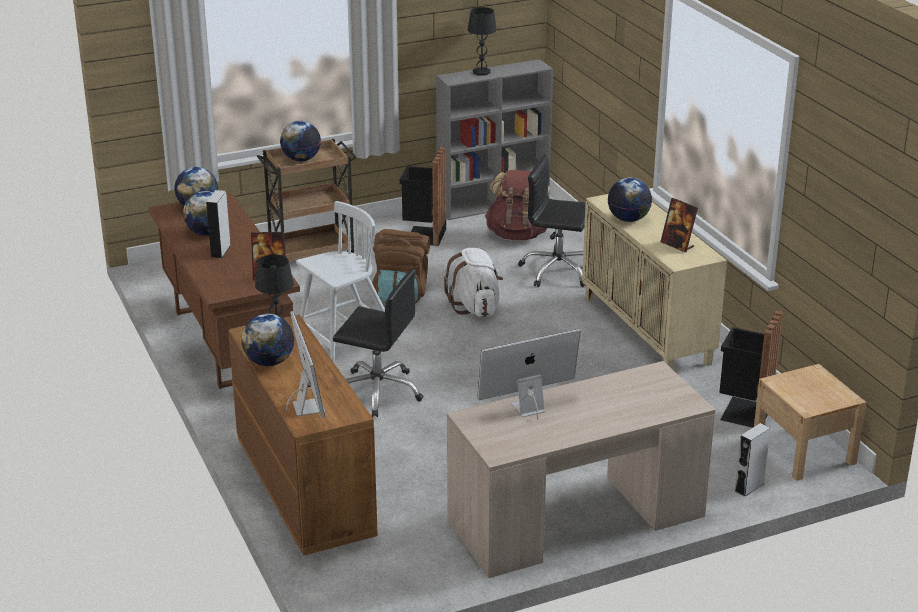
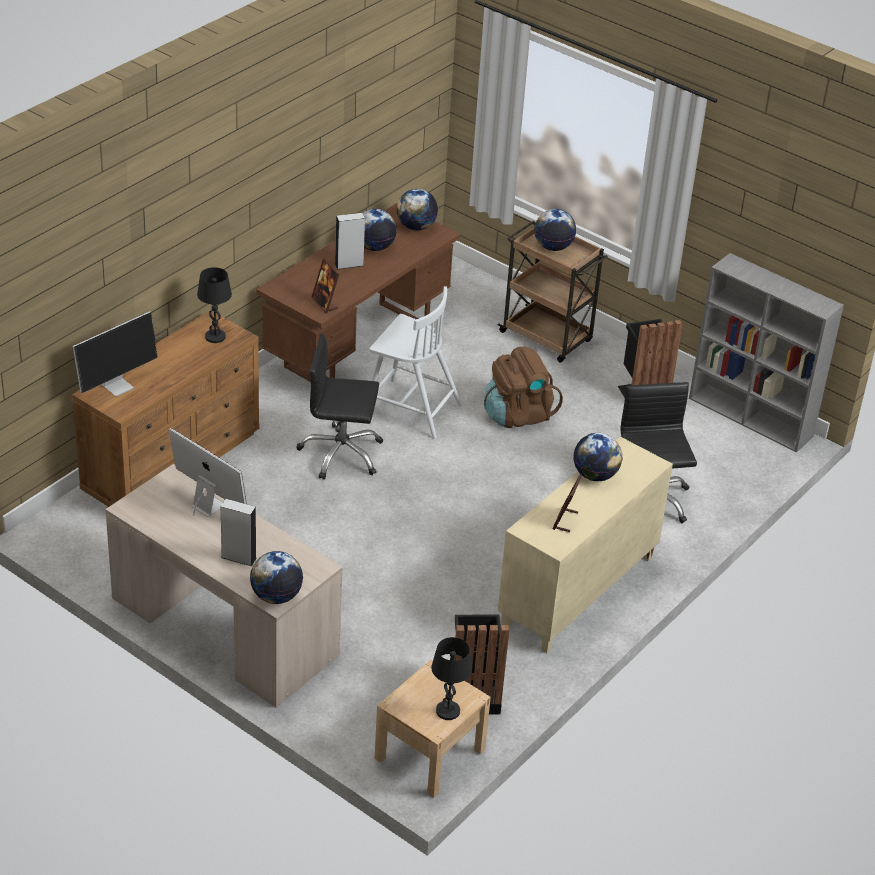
camera: 60 degrees right, 10 degrees up
globe [241,314,294,366] -> globe moved to [250,551,303,604]
black office chair [333,269,424,417] -> black office chair turned 105 degrees clockwise [296,334,383,480]
white backpack [444,248,503,317] -> none
black table lamp [468,7,497,76] -> black table lamp moved to [431,637,472,720]
brown backpack [485,170,550,240] -> none
grey speaker [735,423,770,497] -> grey speaker moved to [221,499,257,566]

